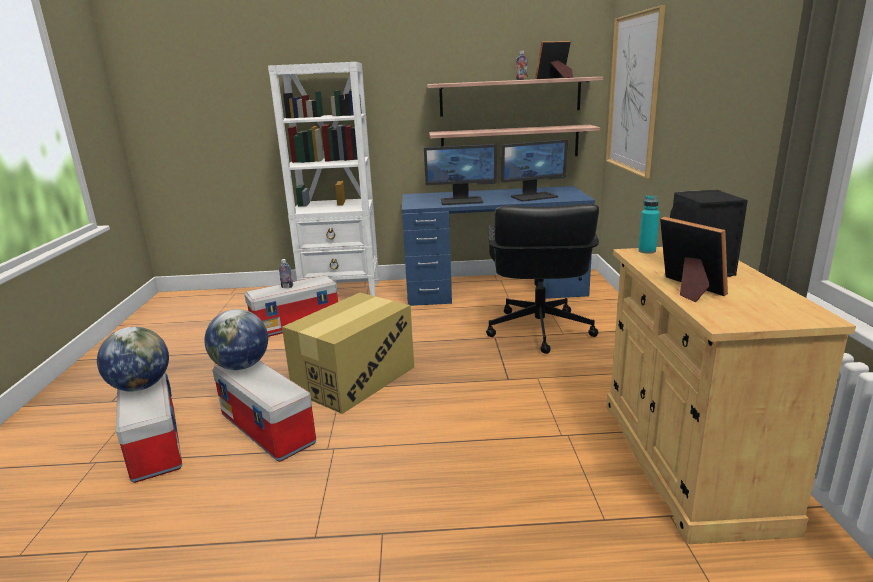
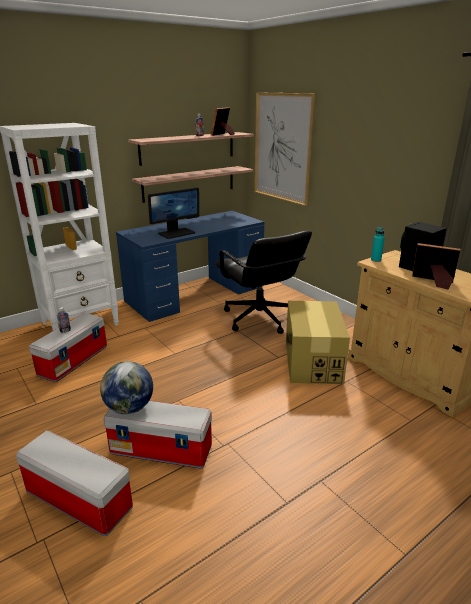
camera: 35 degrees left, 5 degrees up
globe [97,327,169,392] -> none
cardboard box [282,293,414,414] -> cardboard box moved to [286,301,350,384]
monitor [501,139,568,202] -> none

